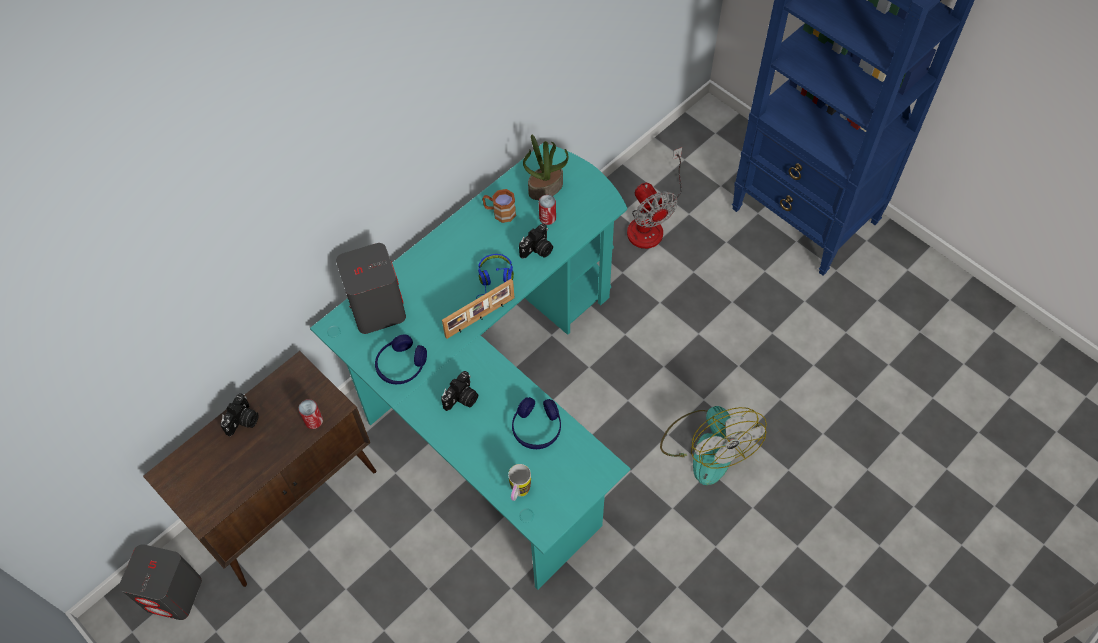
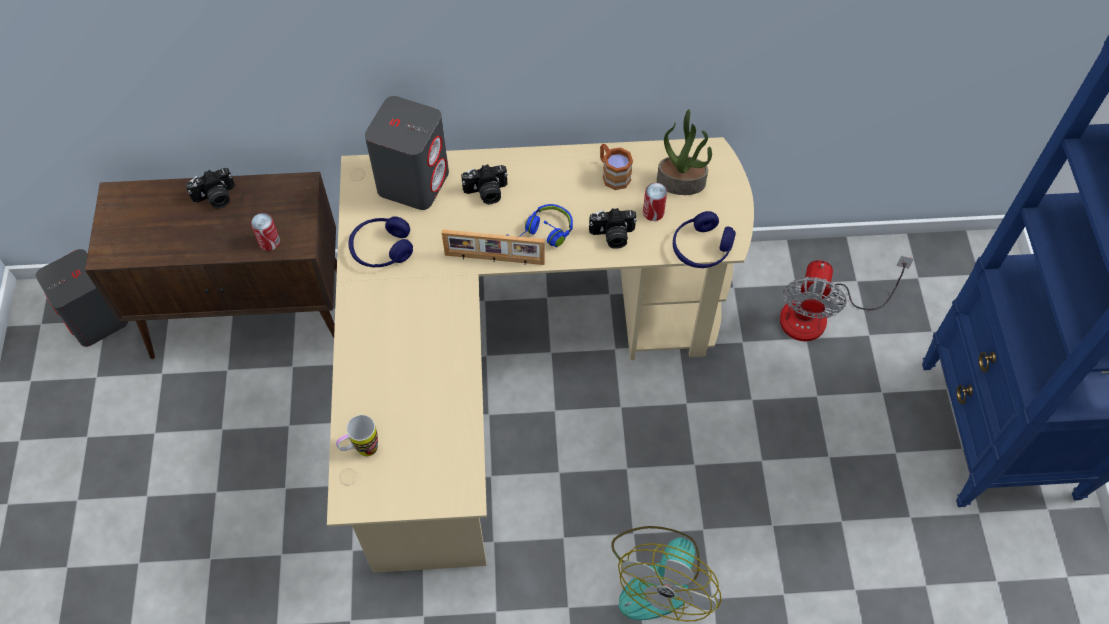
camera: 40 degrees right, 0 degrees up
turquoise desk [310,143,630,590] -> beige desk [327,137,754,573]
camera [441,371,478,411] -> camera moved to [461,164,508,204]
blue headphones [512,397,561,449] -> blue headphones moved to [673,211,736,268]

